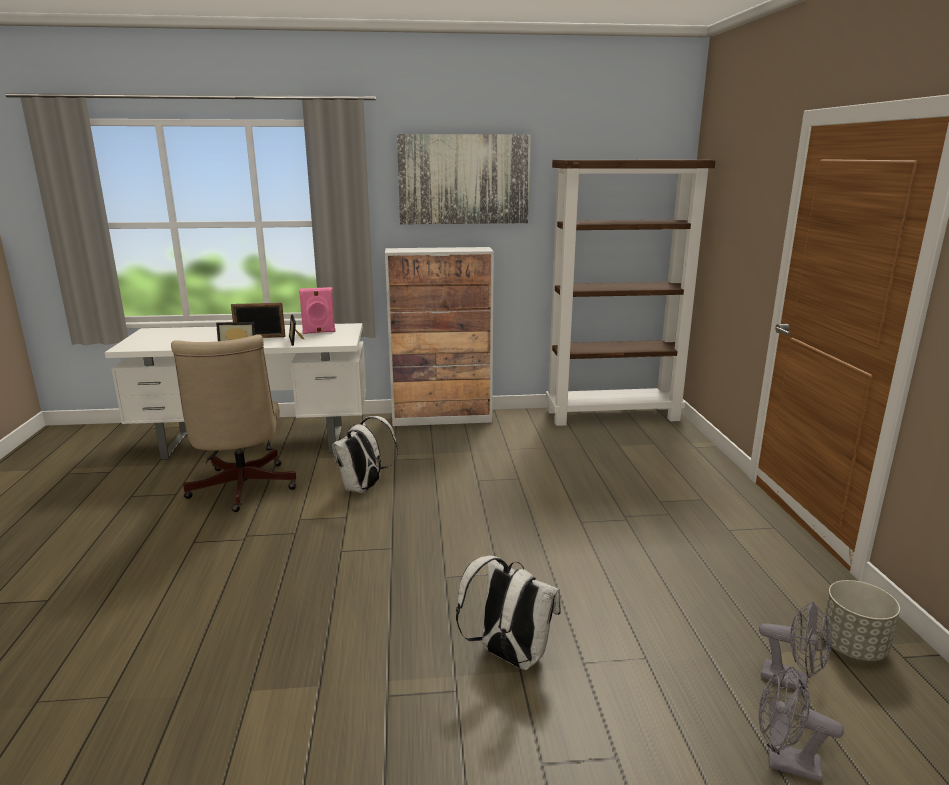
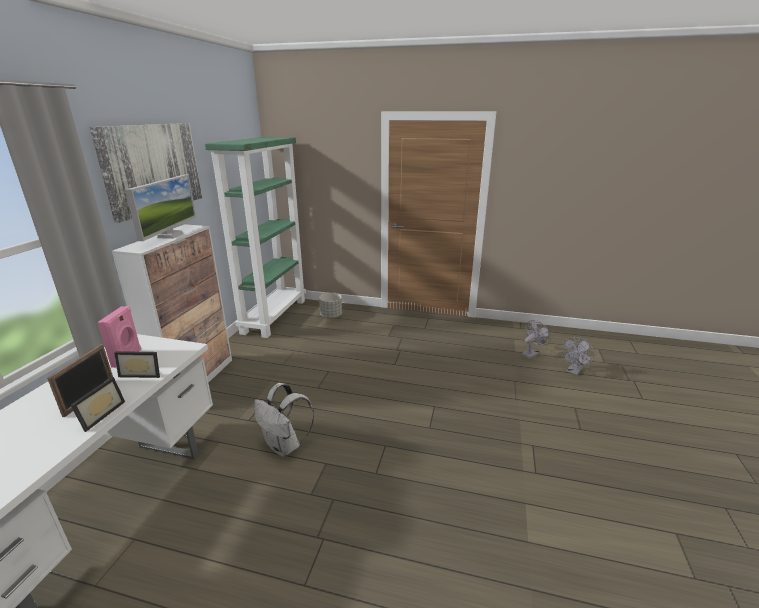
camera: 70 degrees left, 5 degrees up
beige office chair [171,335,296,512] -> none
white backpack [456,555,561,670] -> none
brown bookcase [546,160,716,426] -> green bookcase [205,137,306,338]
grey planter [821,580,900,661] -> grey planter moved to [319,293,342,318]
none -> monitor [125,175,196,241]

